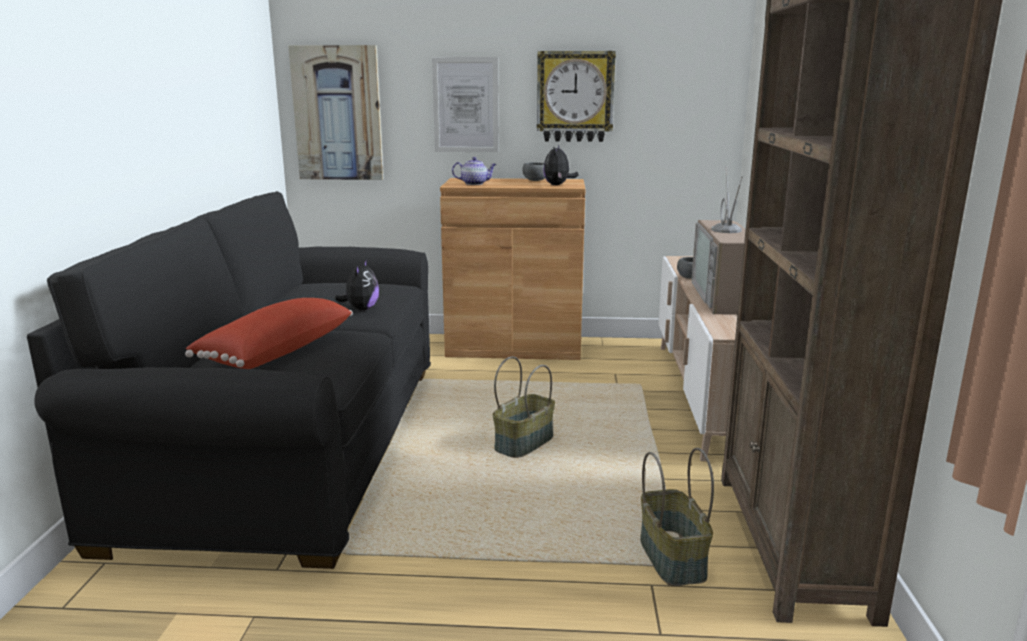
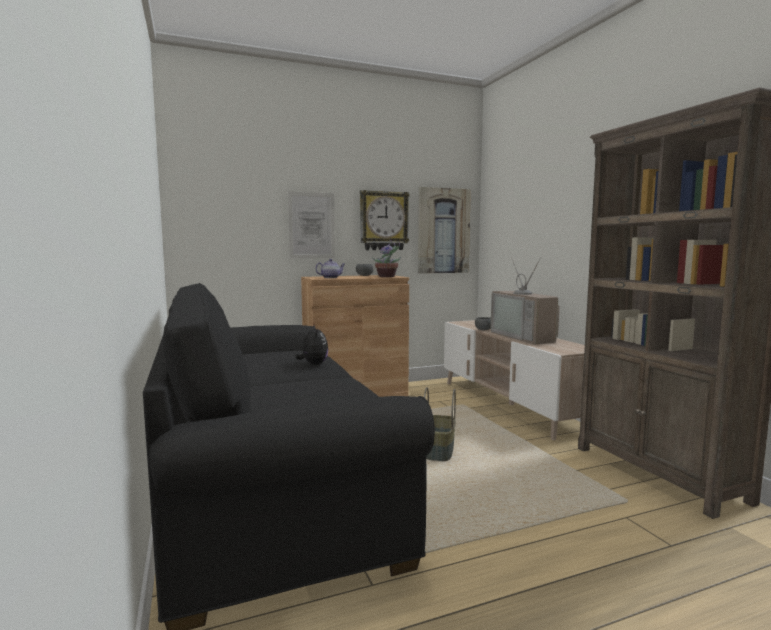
camera: 25 degrees left, 10 degrees down
red pillow [185,298,353,369] -> none
picture [288,45,384,180] -> picture moved to [418,187,471,274]
plush toy [543,144,578,185] -> potted plant [372,240,401,277]
basket [640,448,714,586] -> none

